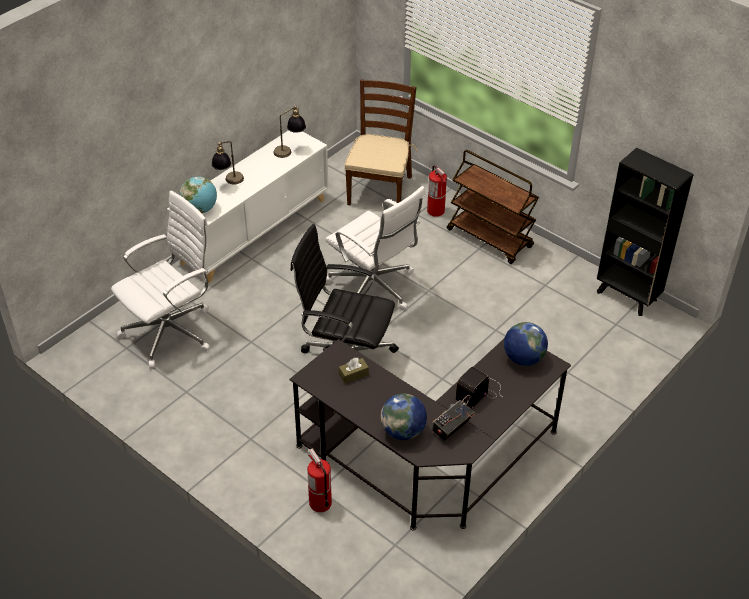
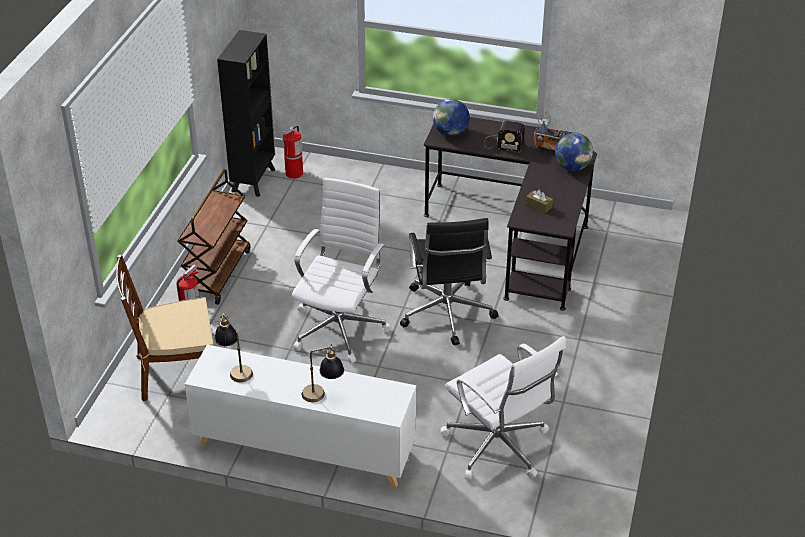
camera: 115 degrees left, 5 degrees down
white office chair [111,191,210,369] -> white office chair turned 150 degrees counterclockwise [440,336,566,480]
globe [179,177,217,213] -> none
fire extinguisher [307,448,332,512] -> fire extinguisher moved to [283,126,303,179]

